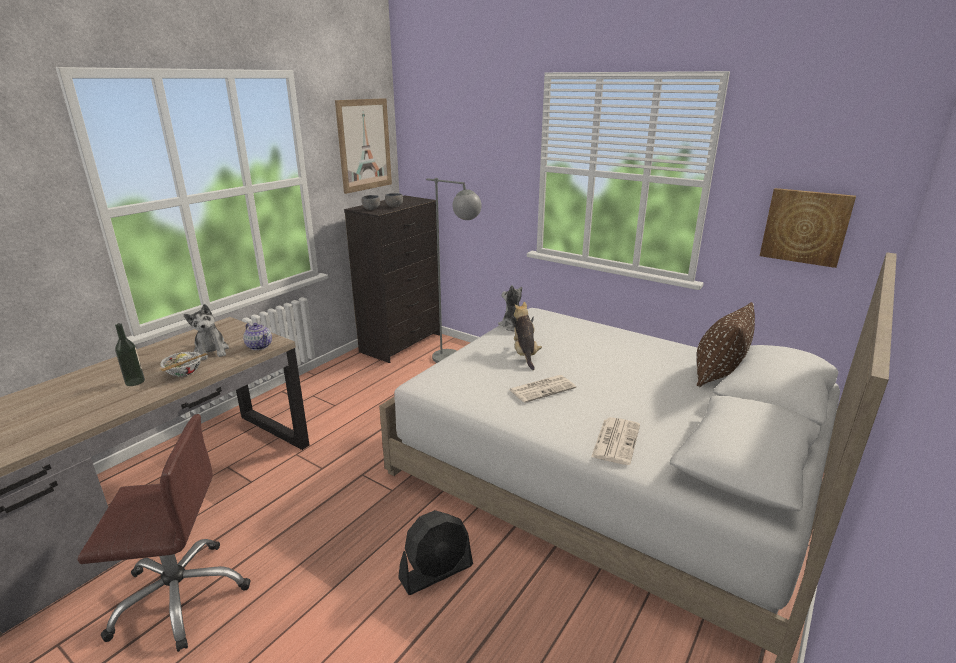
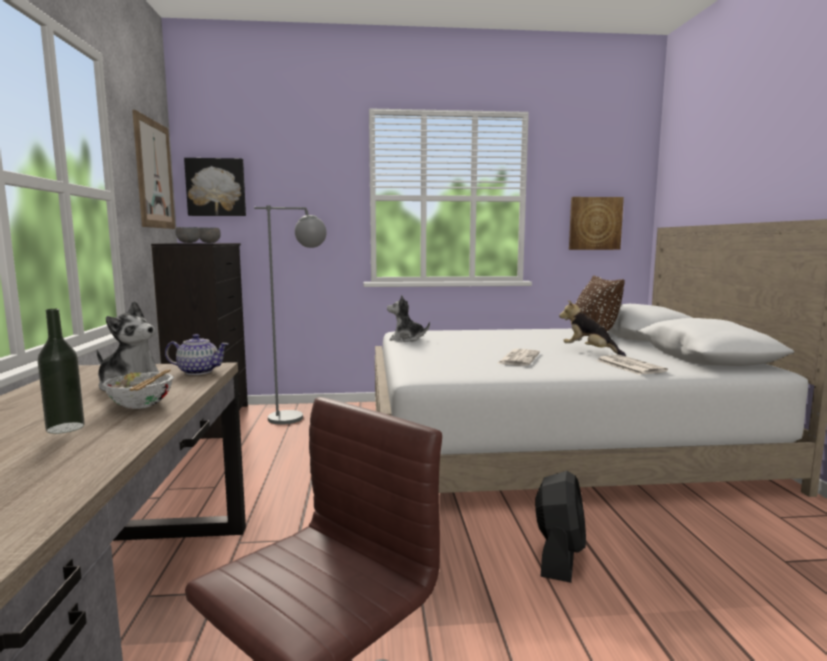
camera: 40 degrees left, 15 degrees down
plush toy [514,302,542,370] -> plush toy moved to [559,300,626,356]
none -> picture [184,158,246,216]

